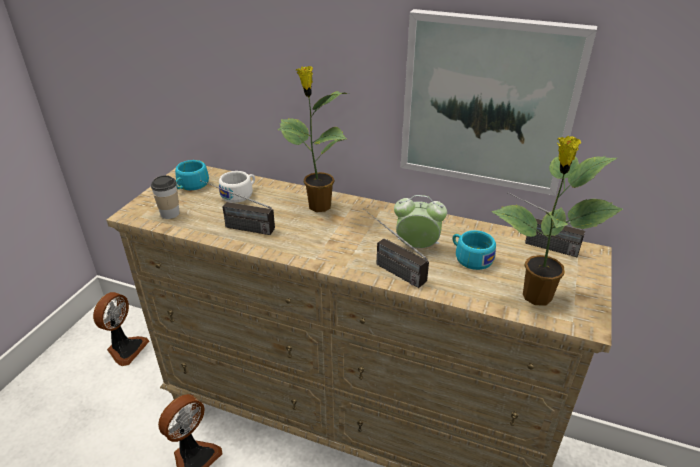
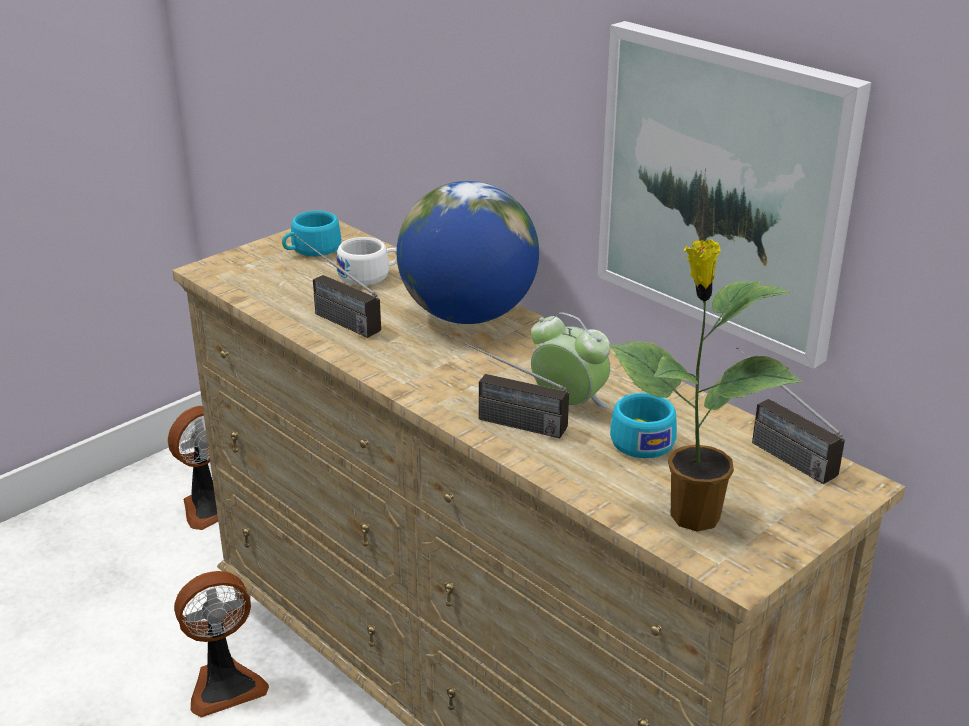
camera: 25 degrees right, 5 degrees down
cup [151,175,180,219] -> none
potted plant [278,66,350,212] -> globe [396,181,539,324]
radio [363,208,429,288] -> radio turned 45 degrees counterclockwise [442,332,569,438]

